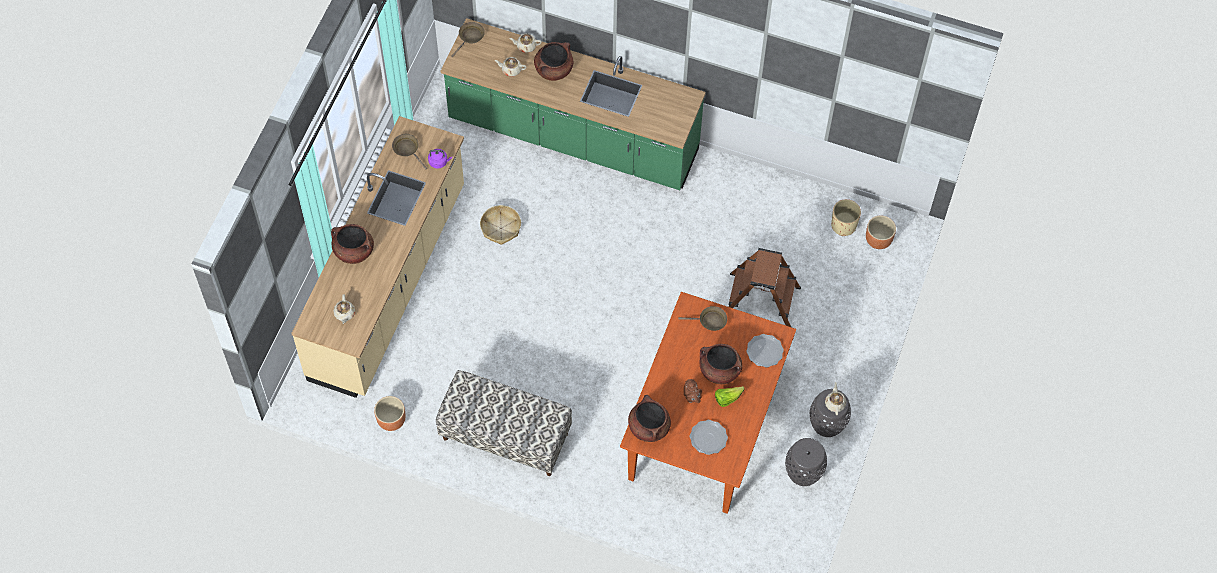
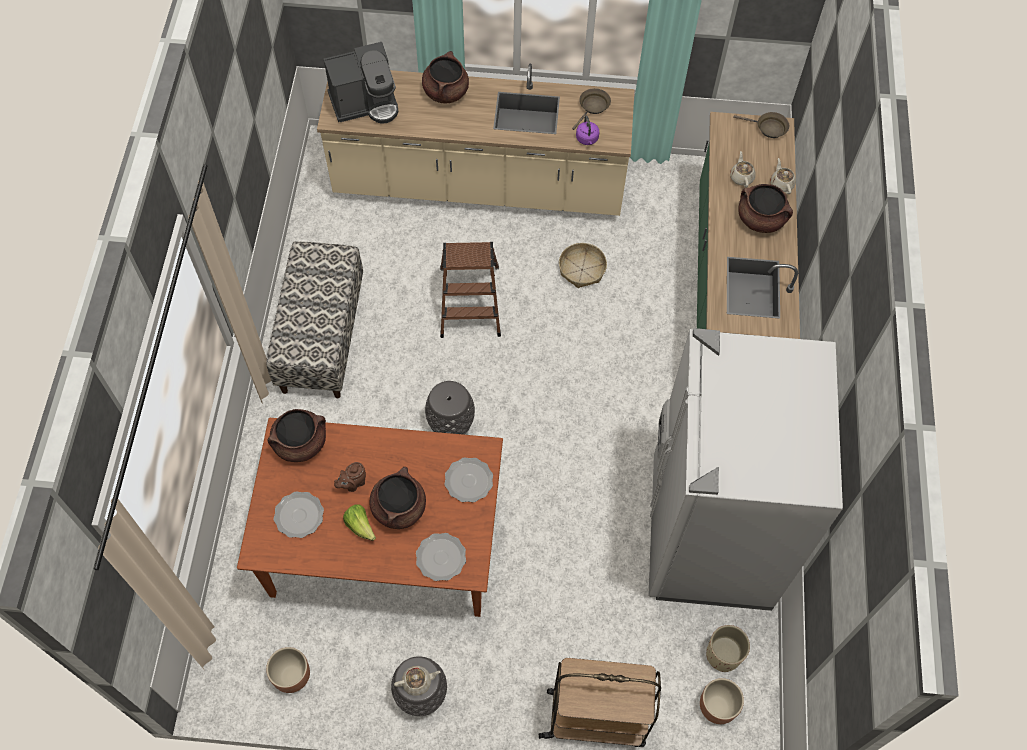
camera: 75 degrees right, 0 degrees up
beige teapot [333,294,355,324] -> coffee machine [324,42,398,124]
brown planter [374,396,406,431] -> brown planter moved to [266,647,310,693]
brown frying pan [678,306,727,331] -> plate [445,457,493,502]
brown step ladder [728,248,801,327] -> brown step ladder moved to [440,242,501,338]
grey stool [785,438,827,486] -> grey stool moved to [425,381,475,435]
none -> brown cart [538,658,661,747]
none -> white fridge [648,328,843,611]

